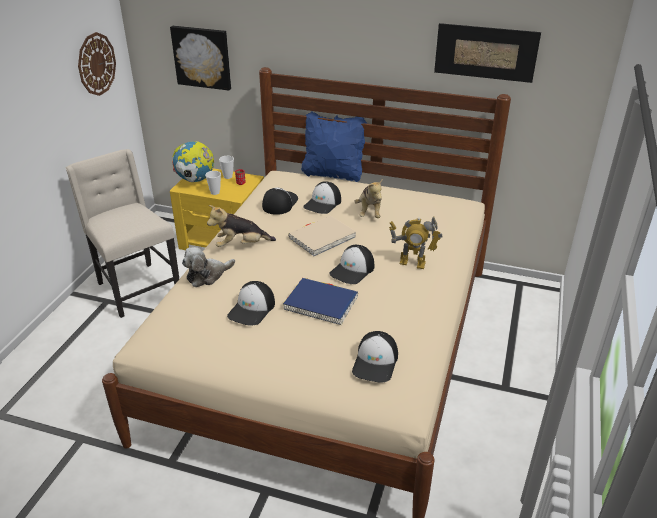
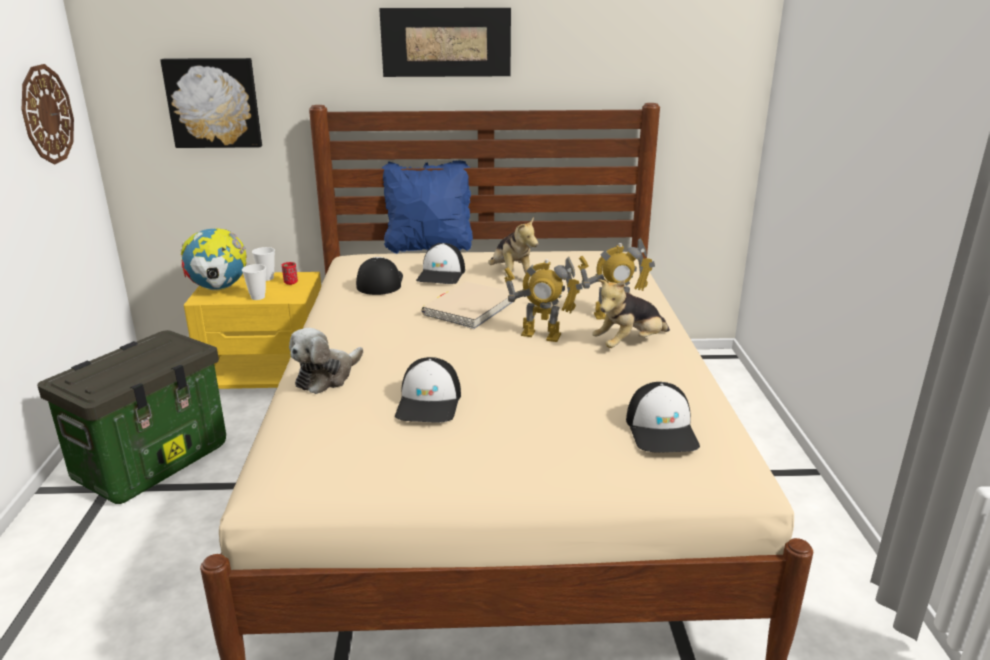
camera: 20 degrees left, 10 degrees down
beige chair [65,149,179,318] -> storage box [37,330,226,504]
plush toy [207,205,276,247] -> plush toy moved to [592,279,670,348]
blue book [283,278,358,325] -> none
cap [329,245,374,284] -> toy robot [504,256,583,342]
picture [434,23,541,83] -> picture moved to [379,8,511,77]

